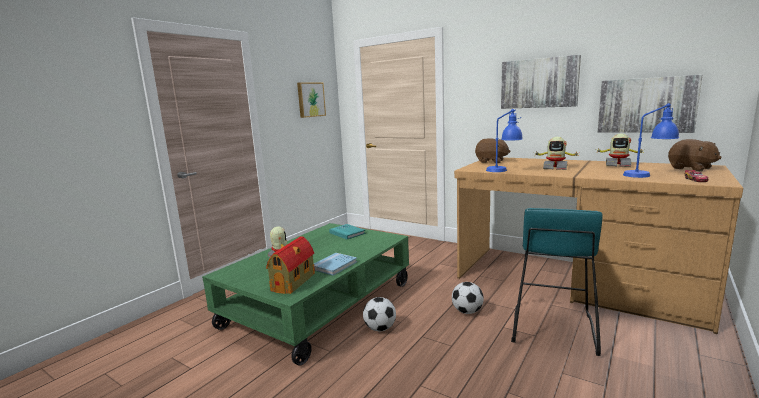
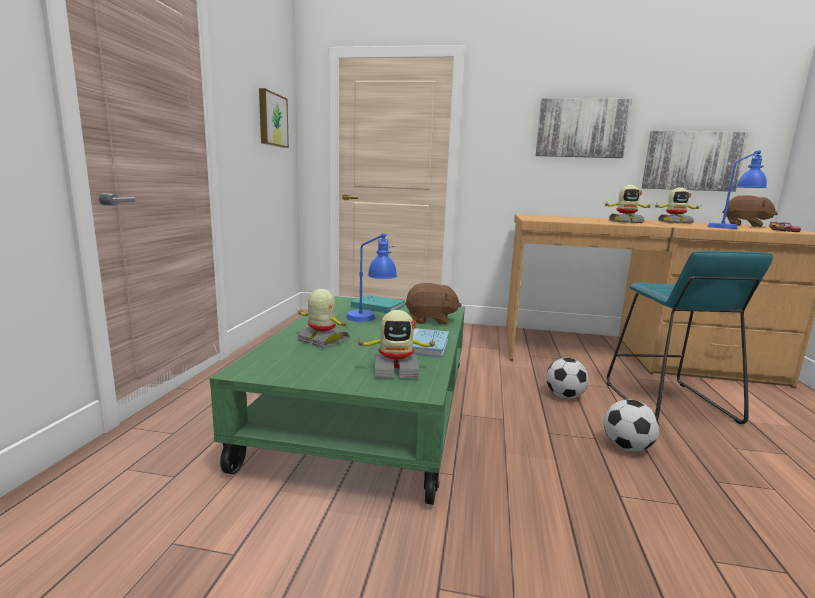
camera: 25 degrees left, 0 degrees up
toy house [266,236,315,294] -> toy robot [355,310,437,378]
football [363,297,396,331] -> football moved to [604,400,660,451]
brown plush toy [475,138,511,163] -> brown plush toy moved to [405,283,462,325]
blue table lamp [486,109,523,172] -> blue table lamp moved to [346,233,397,322]

